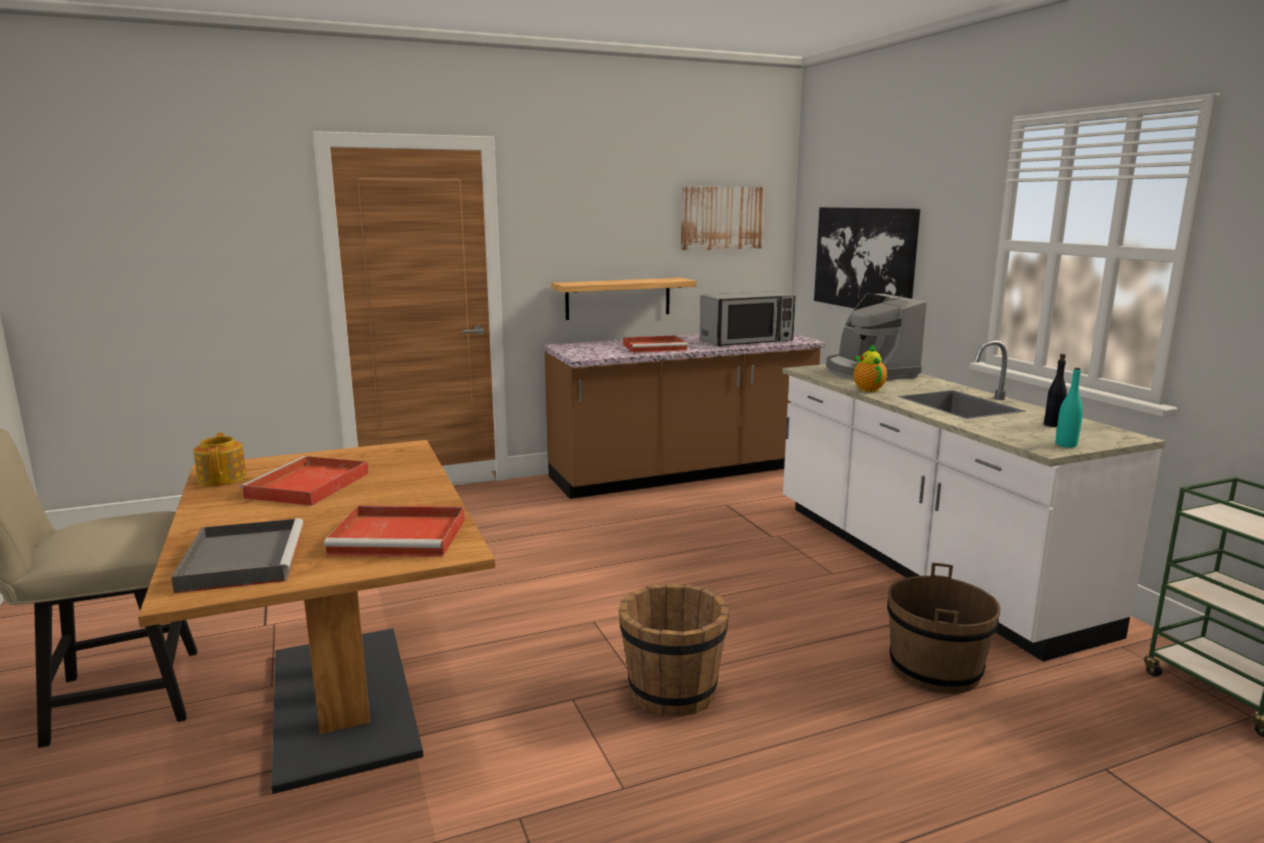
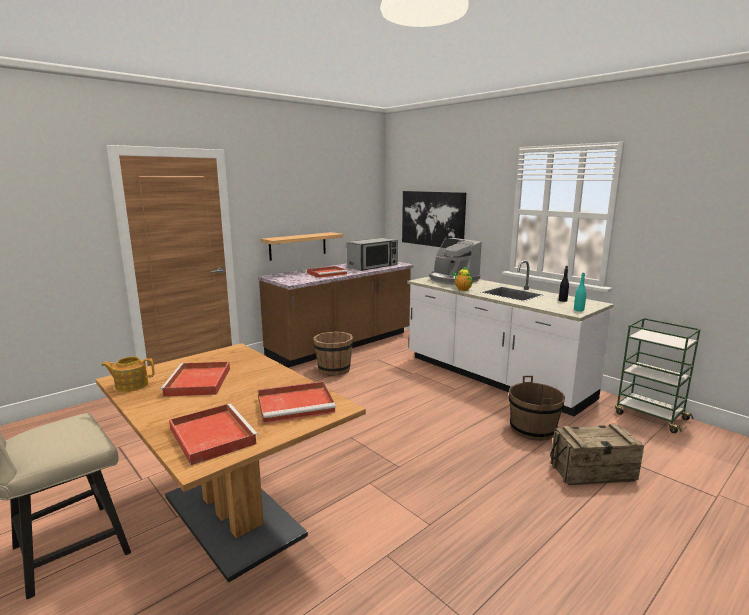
camera: 20 degrees left, 0 degrees up
grey tray [171,518,303,594] -> red tray [169,404,259,465]
teapot [193,432,246,486] -> teapot turned 60 degrees counterclockwise [101,357,155,392]
brown bucket [619,584,729,717] -> brown bucket moved to [313,332,354,376]
picture [681,187,765,250] -> none
none -> crate [550,424,644,485]

